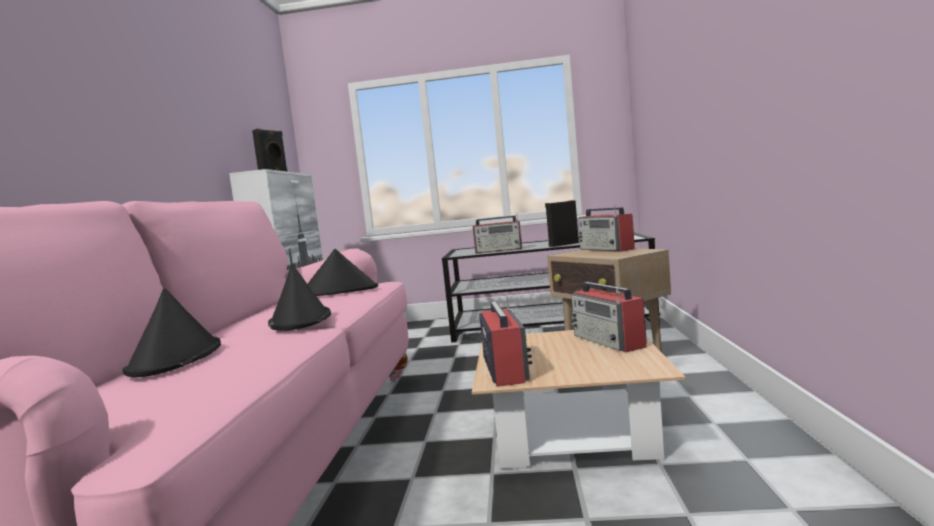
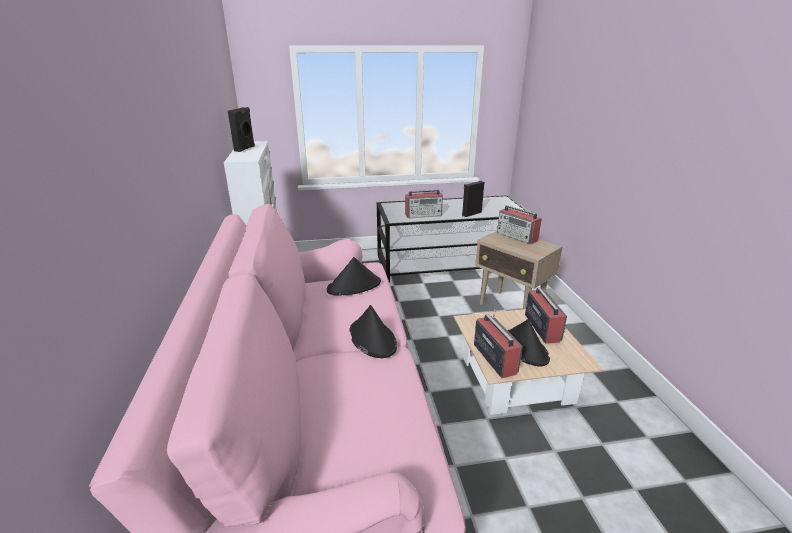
camera: 15 degrees left, 20 degrees up
black hat [122,288,221,378] -> black hat moved to [507,319,550,366]
radio [571,282,647,352] -> radio turned 150 degrees counterclockwise [525,284,567,344]

